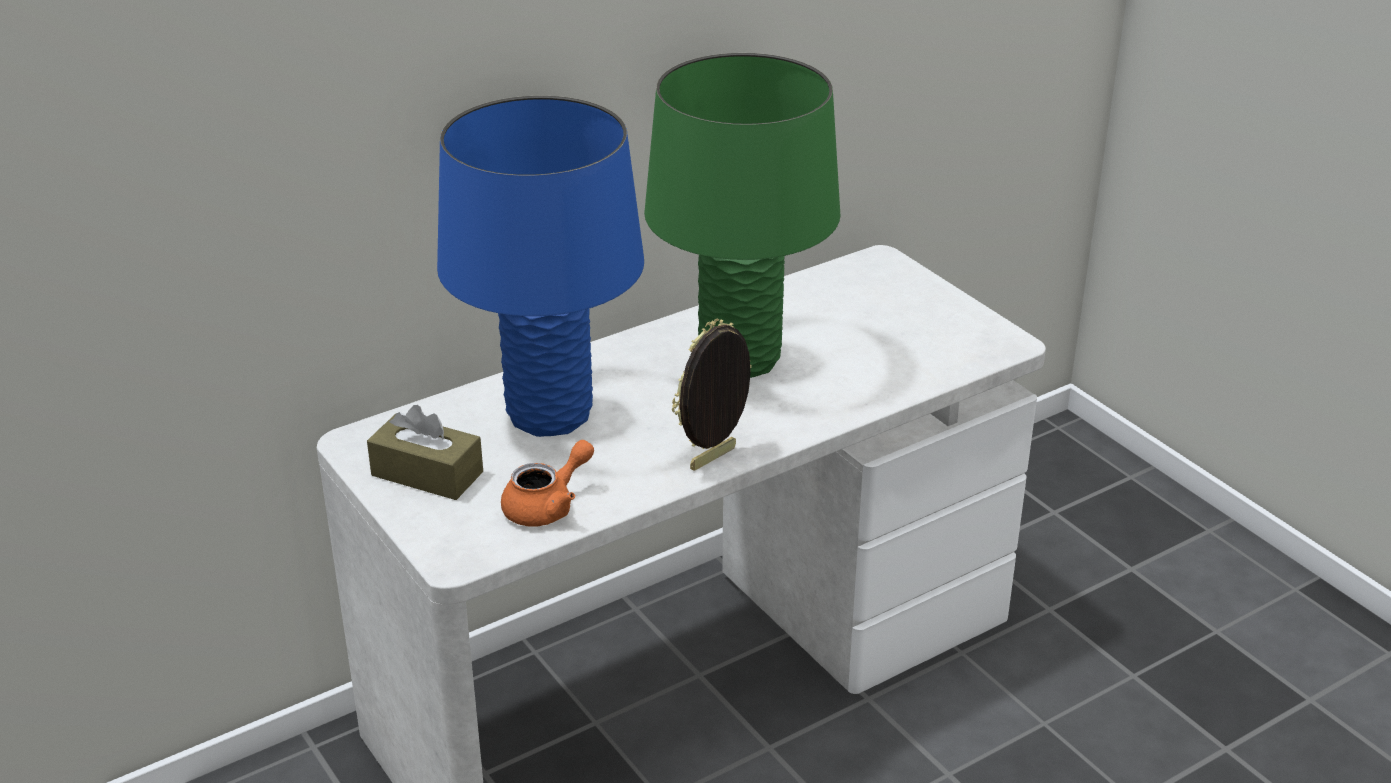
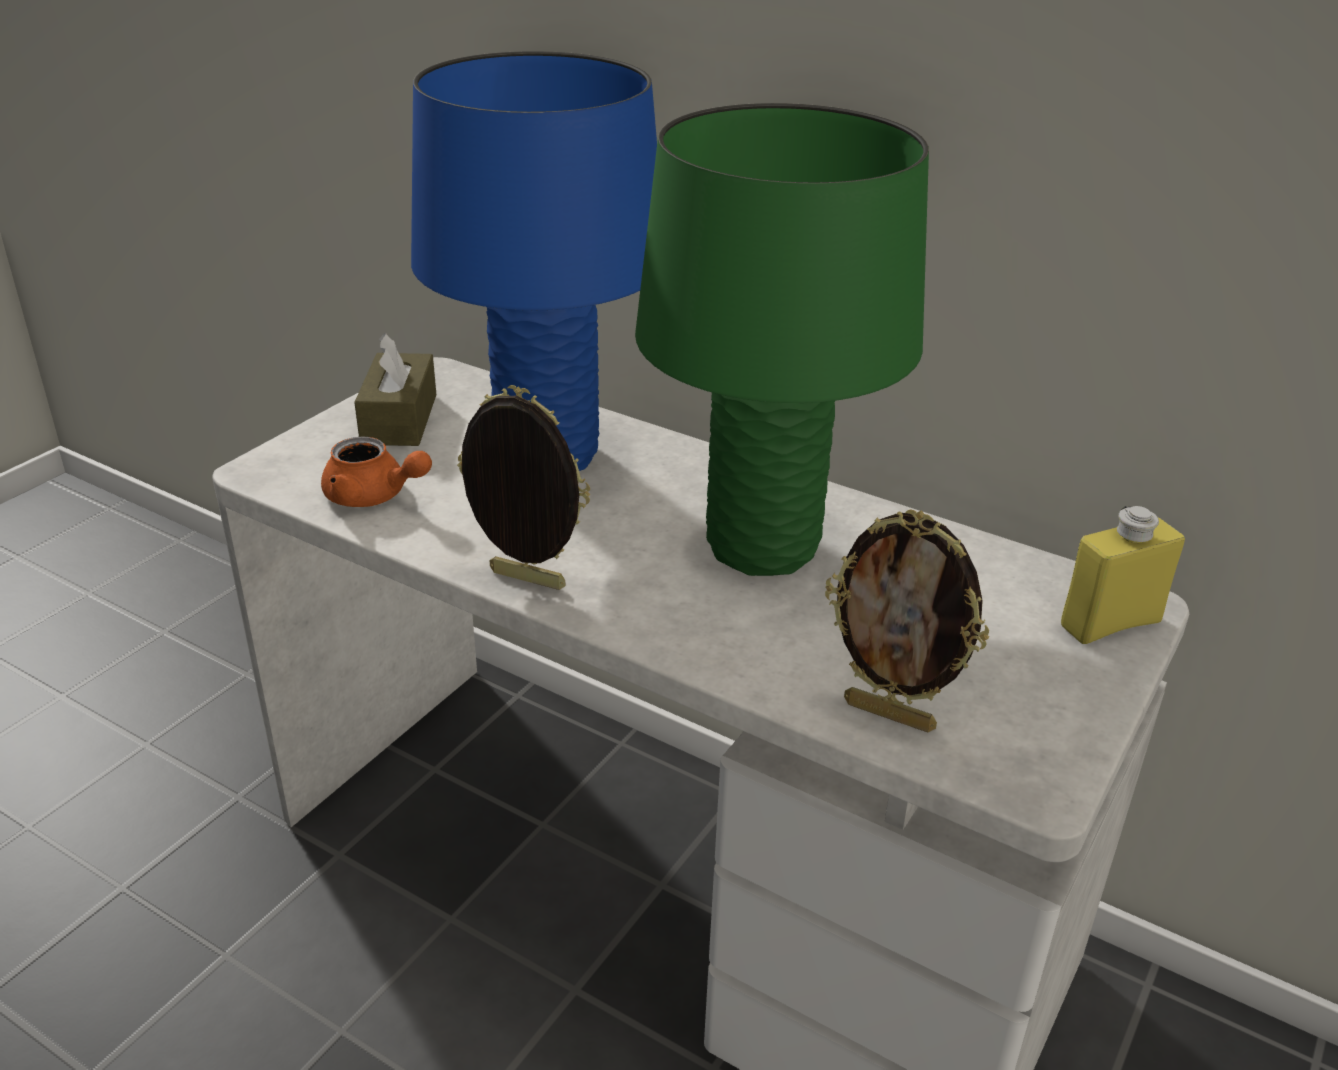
camera: 65 degrees right, 0 degrees up
none -> picture frame [825,510,989,732]
none -> yellow bottle [1061,506,1185,644]

